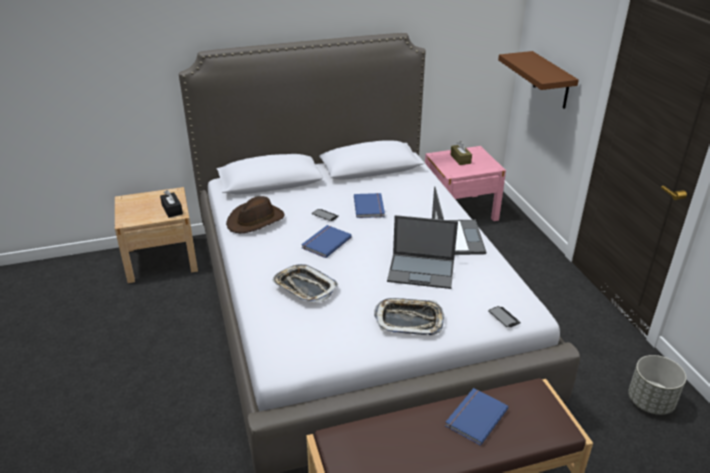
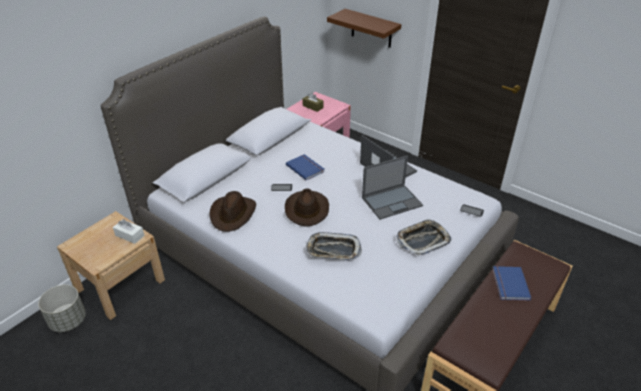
camera: 35 degrees left, 5 degrees up
black tissue box [160,190,183,218] -> white tissue box [113,219,145,244]
blue book [301,225,352,258] -> brown hat [285,189,329,227]
grey planter [628,355,686,415] -> grey planter moved to [38,285,86,332]

